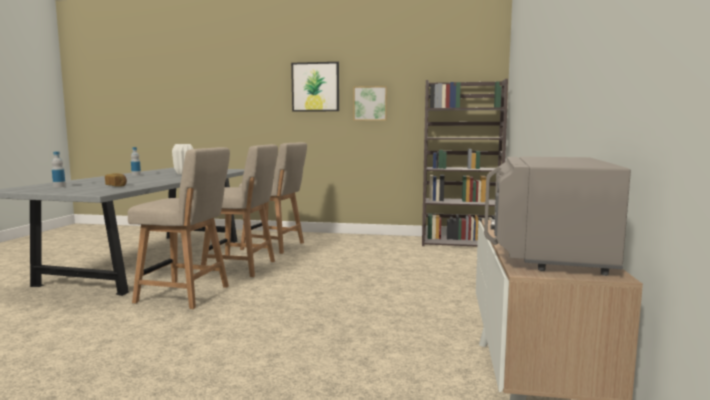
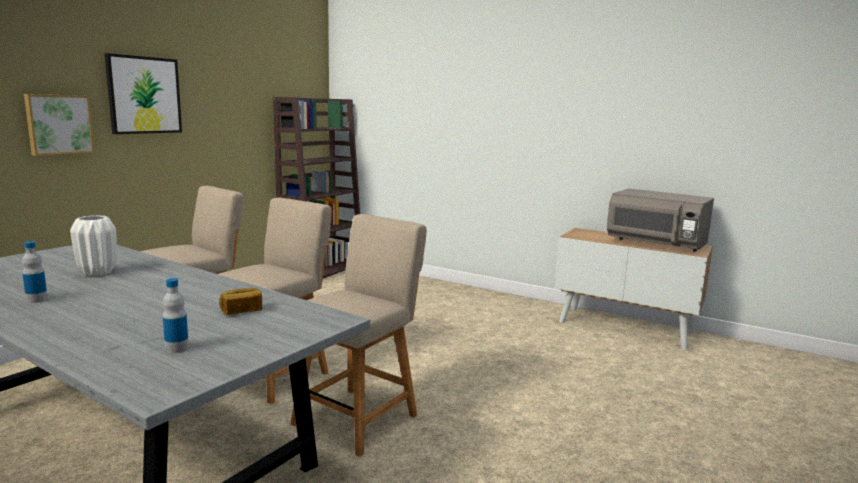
camera: 70 degrees left, 5 degrees up
picture [353,86,387,121] -> picture moved to [24,94,95,156]

